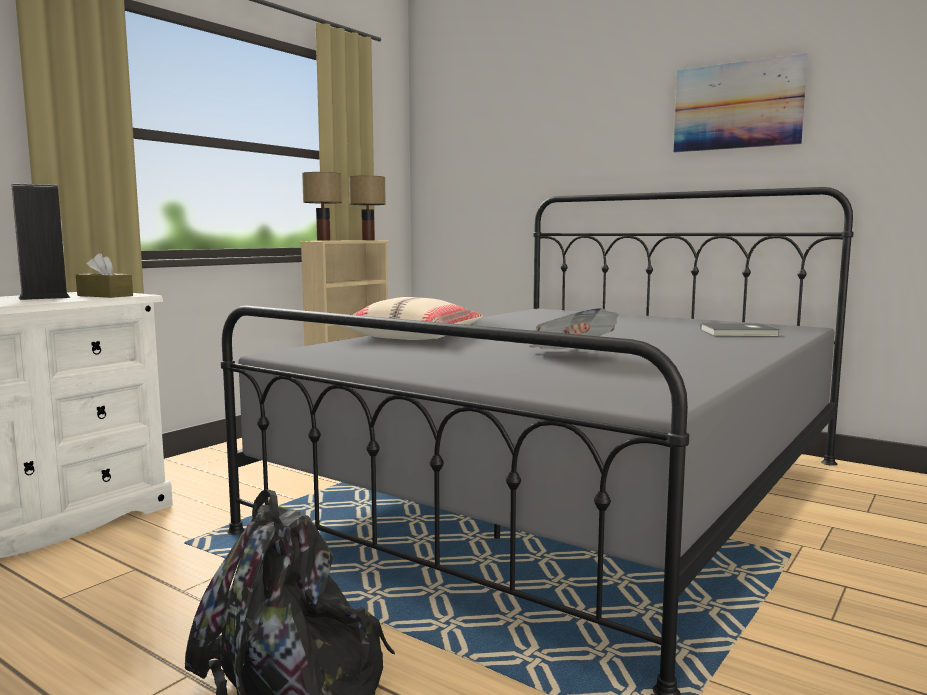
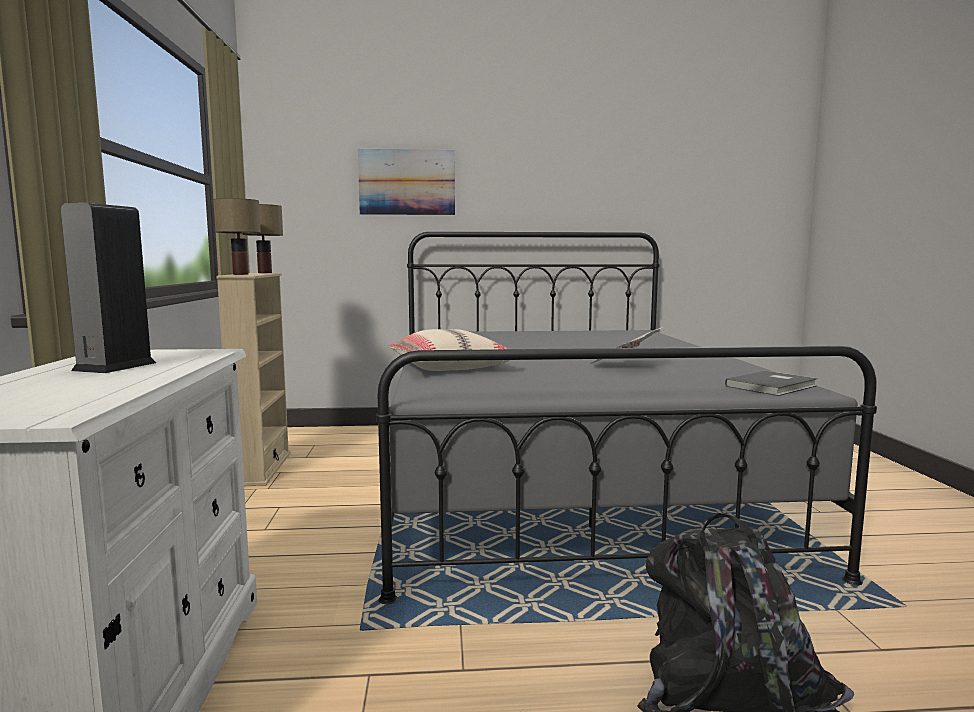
camera: 40 degrees left, 0 degrees up
brown tissue box [76,253,133,298] -> none
picture [674,53,808,152] -> picture moved to [358,149,455,215]
grey book [700,323,780,337] -> grey book moved to [725,371,817,396]

